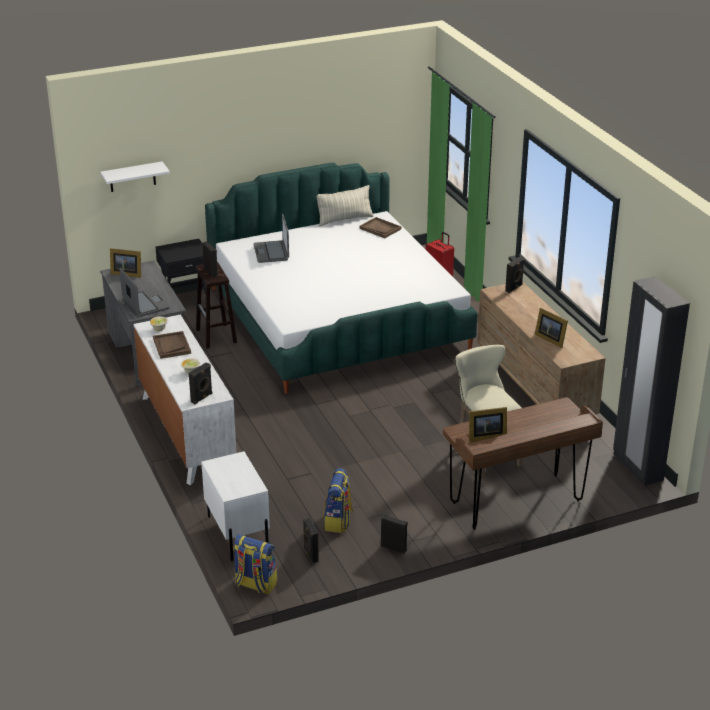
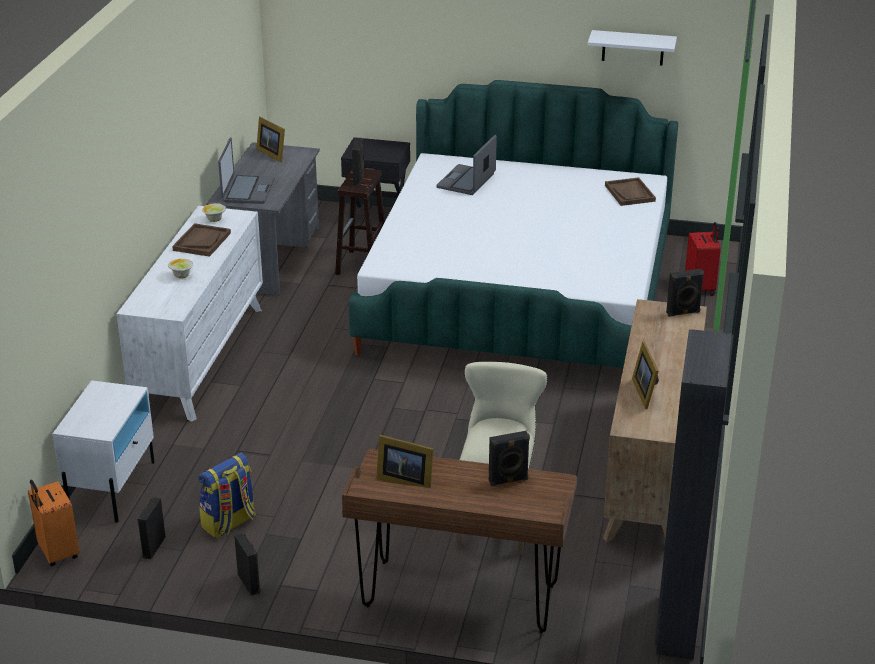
camera: 35 degrees right, 0 degrees up
white shelf [100,161,170,192] -> white shelf moved to [587,30,677,66]
black speaker [189,363,212,404] -> black speaker moved to [489,431,530,486]
backpack [233,534,277,595] -> orange suitcase [28,480,79,566]
pillow [317,185,374,226] -> none

